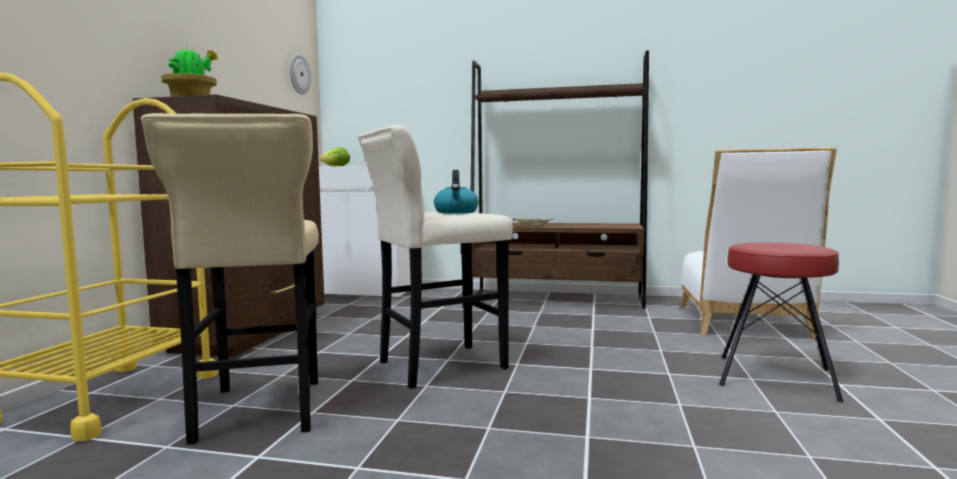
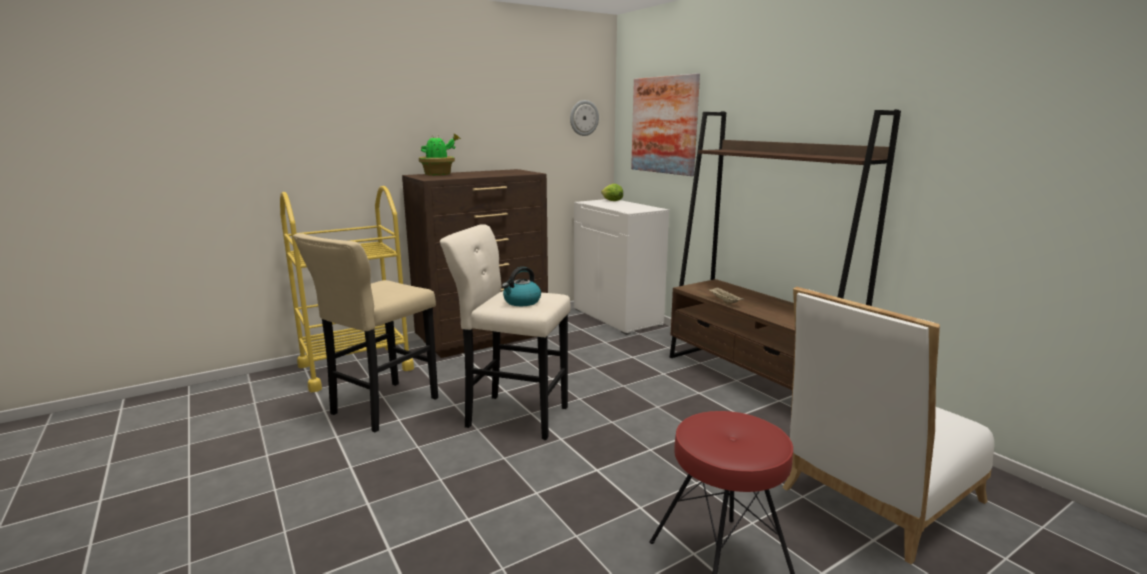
camera: 45 degrees right, 10 degrees up
none -> picture [631,73,700,176]

